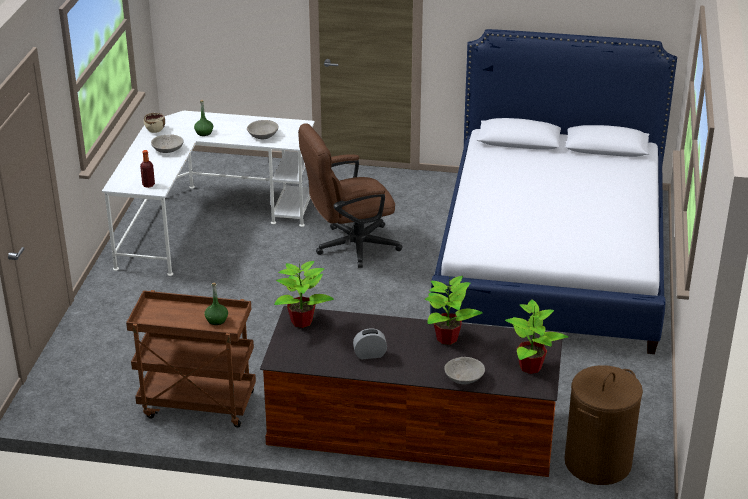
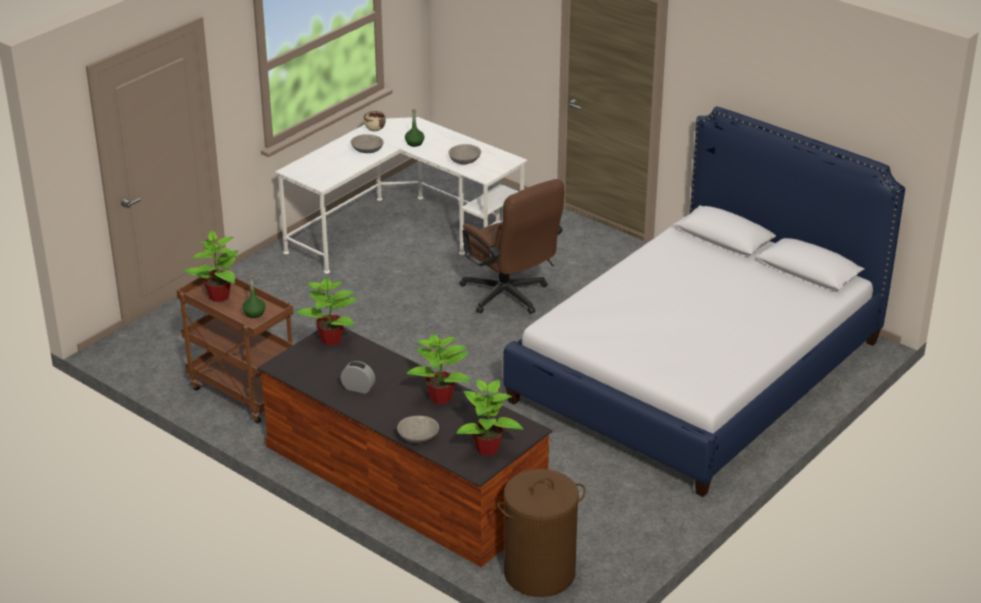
camera: 30 degrees right, 0 degrees up
bottle [140,150,155,188] -> none
brown office chair [298,123,403,268] -> brown office chair turned 135 degrees counterclockwise [459,179,564,314]
none -> potted plant [183,230,239,302]

